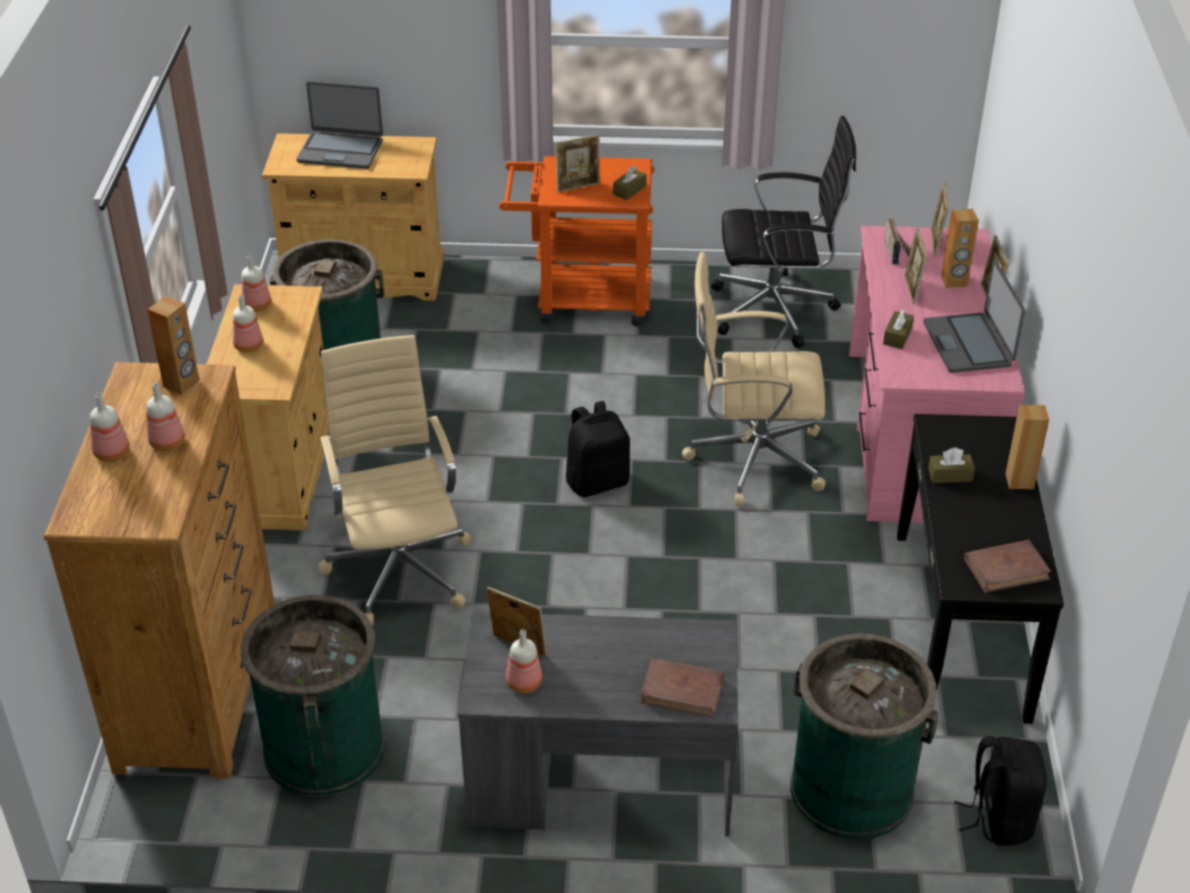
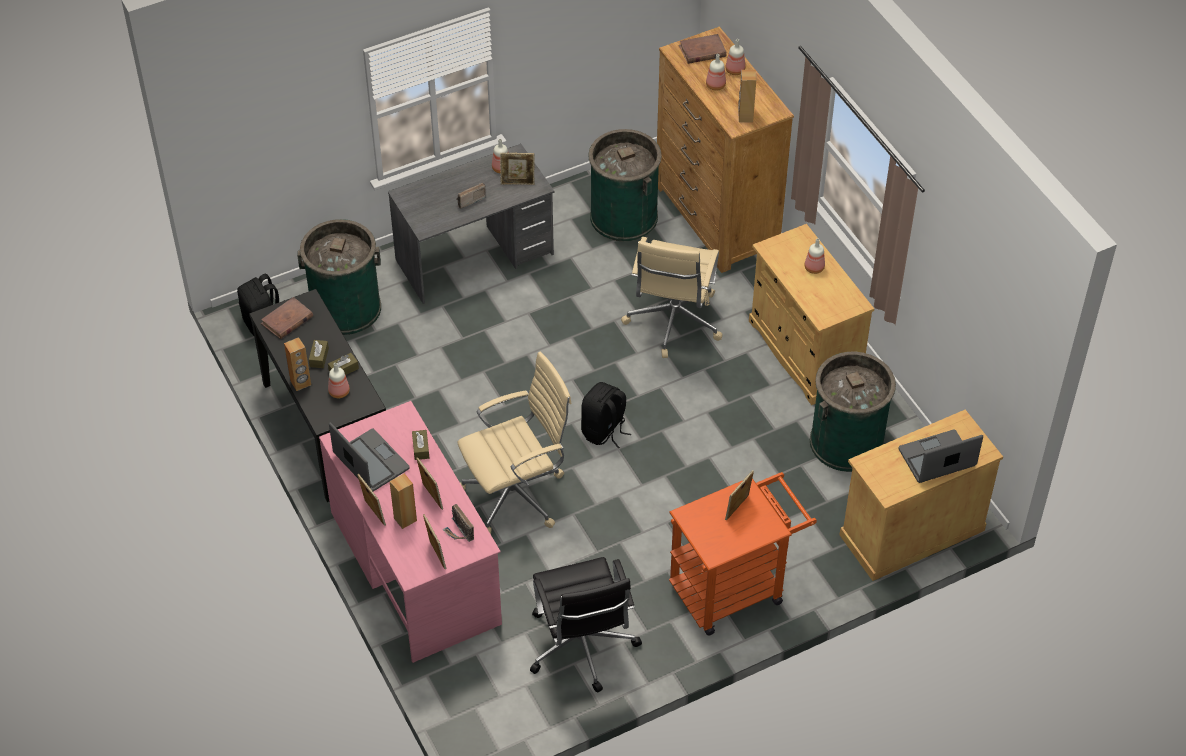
camera: 150 degrees right, 10 degrees up
bottle [242,255,271,311] -> bottle moved to [328,363,350,398]
beige office chair [318,335,472,626] -> beige office chair turned 60 degrees clockwise [621,237,723,358]
brown tissue box [613,165,647,200] -> brown tissue box moved to [309,340,329,368]
brown book [640,658,724,718] -> brown book moved to [679,34,727,64]
black office chair [711,116,856,348] -> black office chair turned 75 degrees counterclockwise [530,557,642,693]
none -> radio [457,183,486,209]

